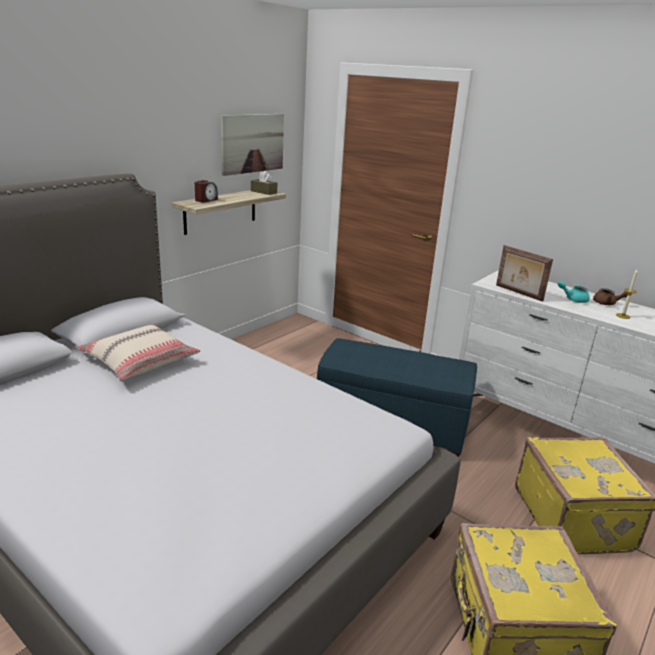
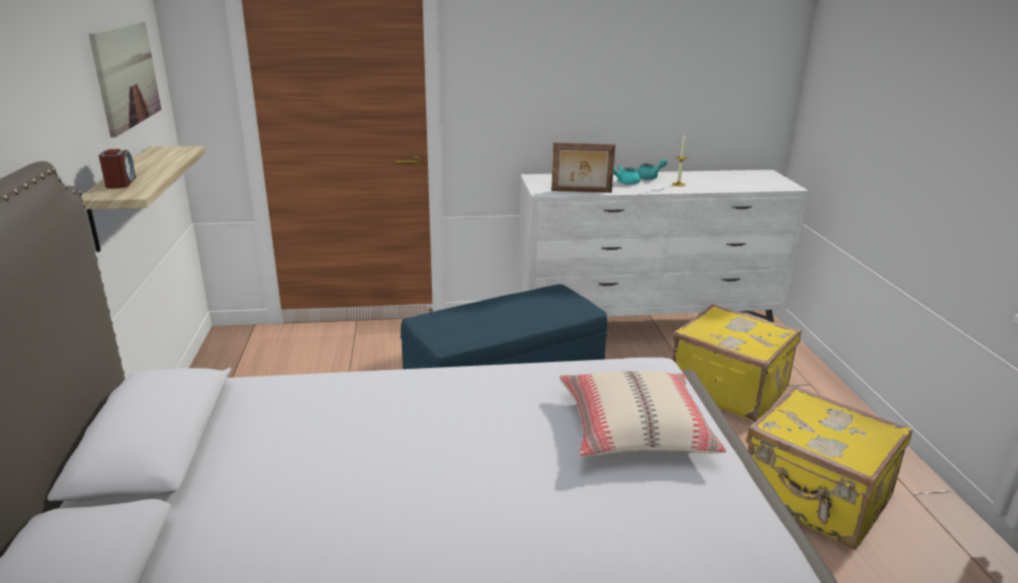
camera: 45 degrees left, 0 degrees up
beige pillow [77,324,200,380] -> beige pillow moved to [559,371,726,457]
brown tissue box [251,171,277,195] -> none
brown teapot [593,288,628,305] -> turquoise teapot [637,159,667,180]

